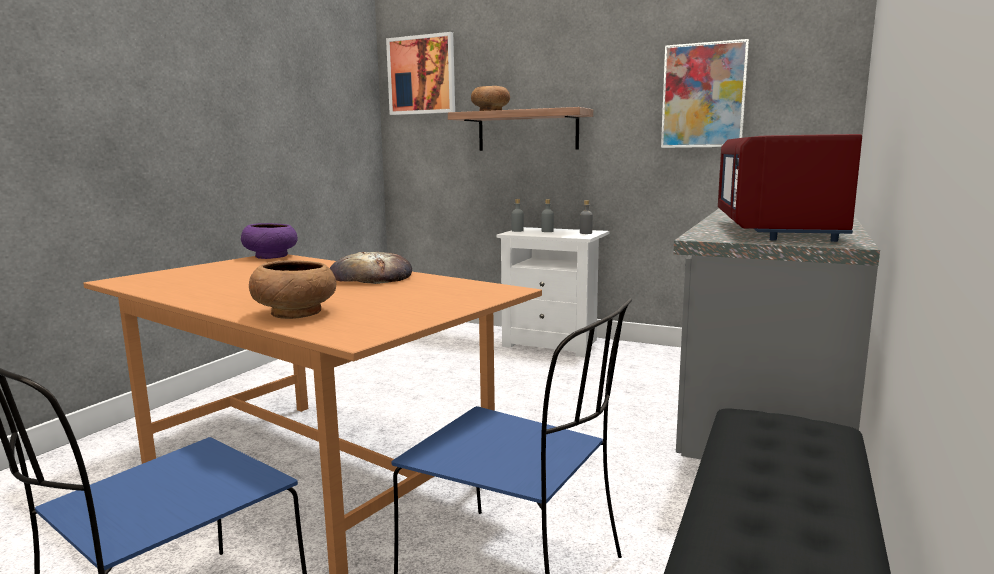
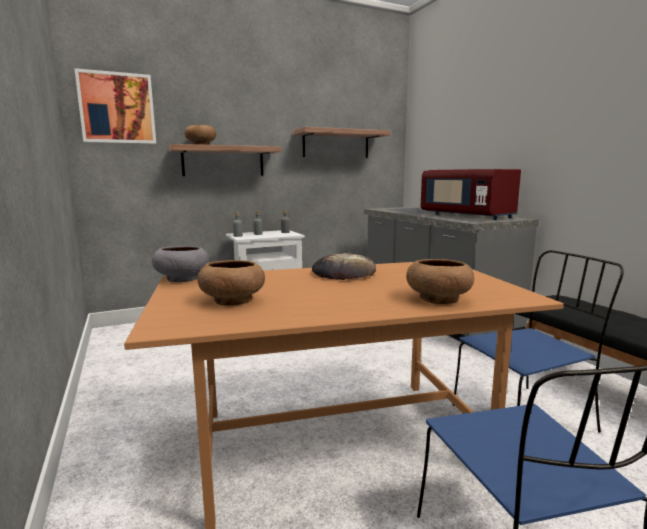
camera: 50 degrees left, 0 degrees up
purple bowl [241,223,298,259] -> grey bowl [152,246,209,282]
picture [661,39,749,148] -> shelf [293,127,391,158]
none -> brown bowl [198,260,265,306]

